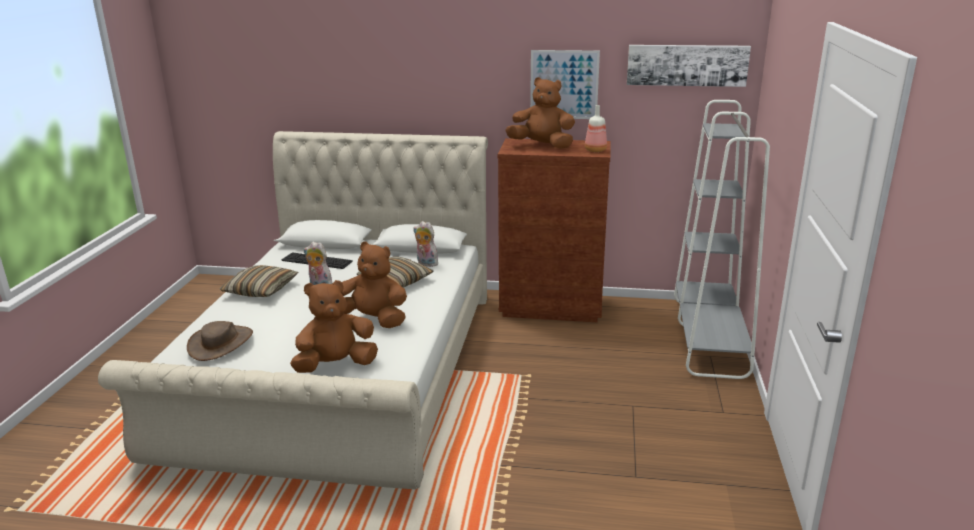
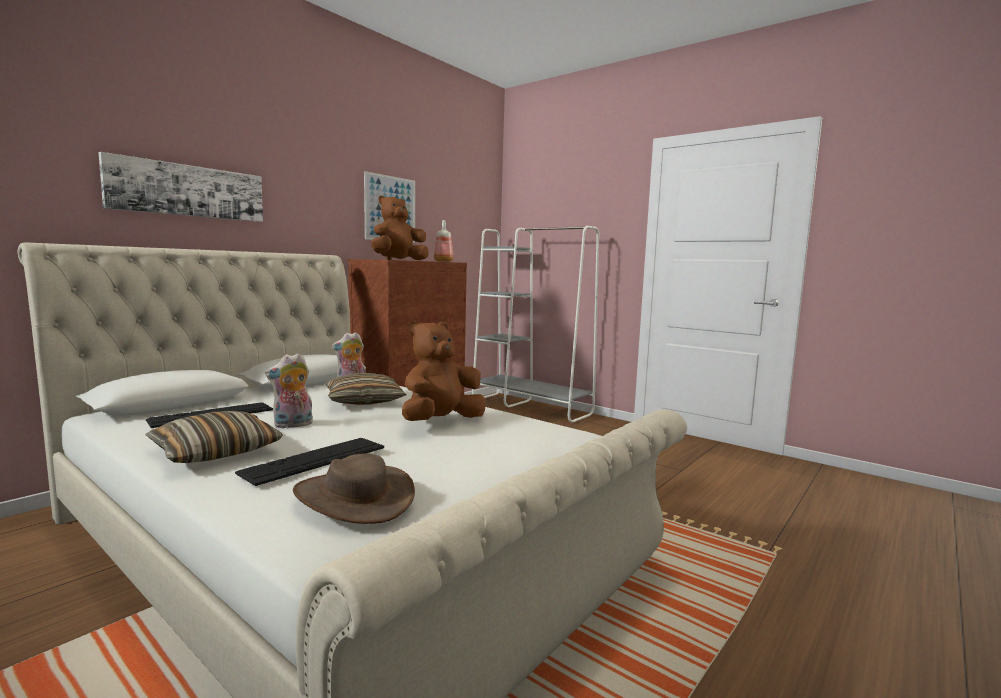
camera: 60 degrees left, 15 degrees down
brown plush toy [290,280,378,373] -> none
picture [627,45,751,87] -> picture moved to [98,152,263,222]
none -> keyboard [235,438,384,486]

